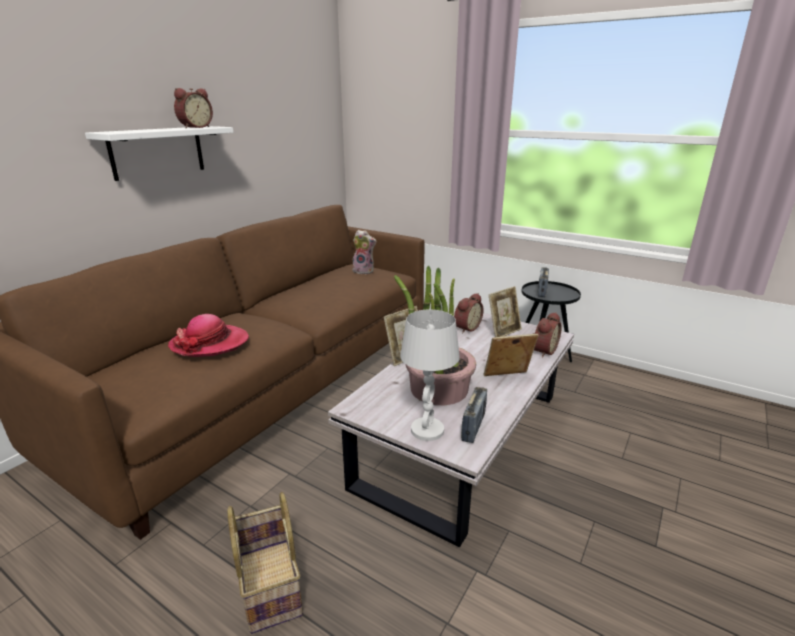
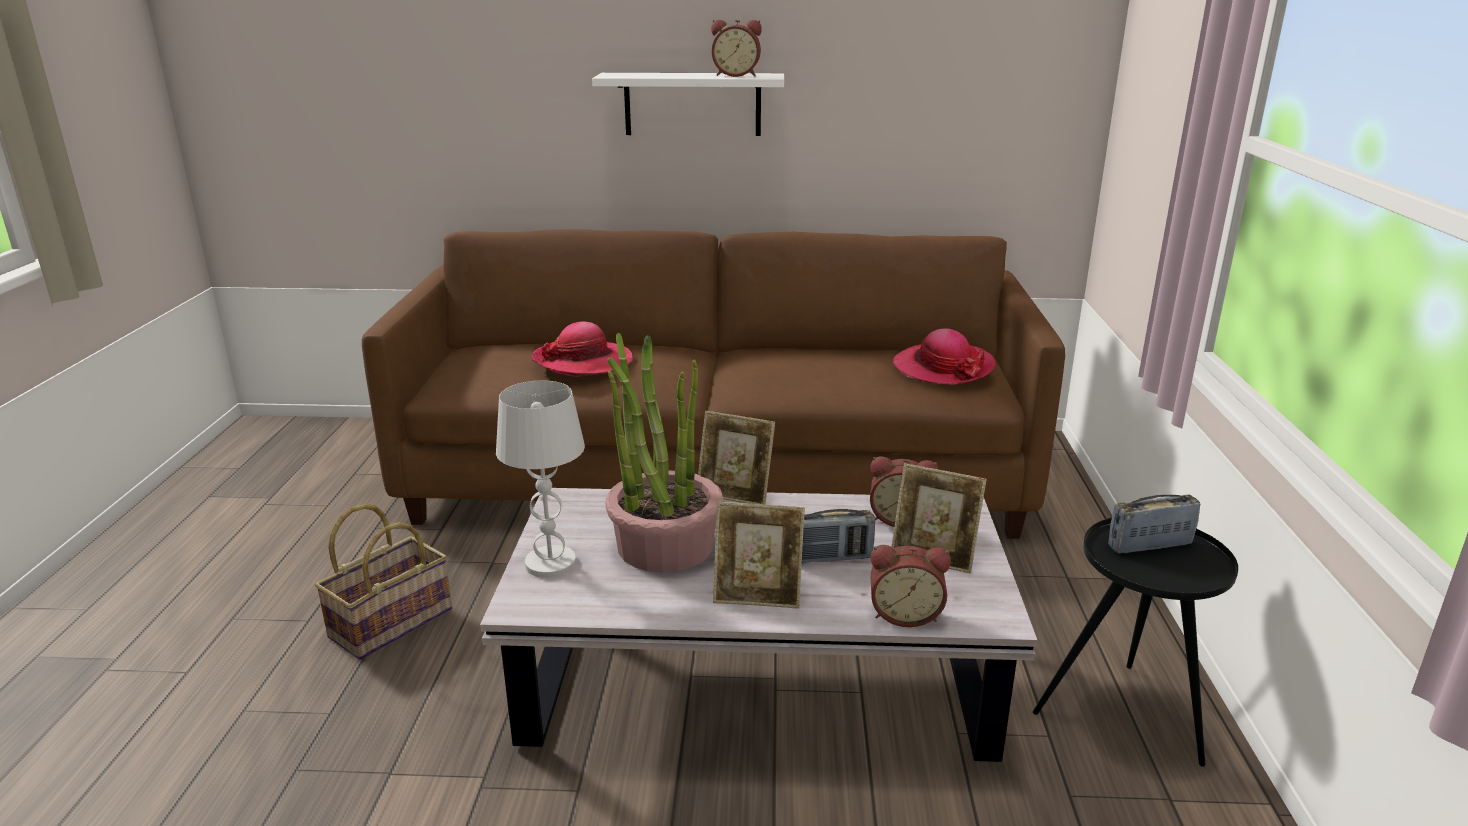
camera: 60 degrees right, 0 degrees up
plush toy [352,230,377,274] -> hat [893,328,996,385]
radio [461,387,487,443] -> radio moved to [802,509,875,564]
picture frame [483,334,539,376] -> picture frame turned 135 degrees clockwise [713,502,805,608]

